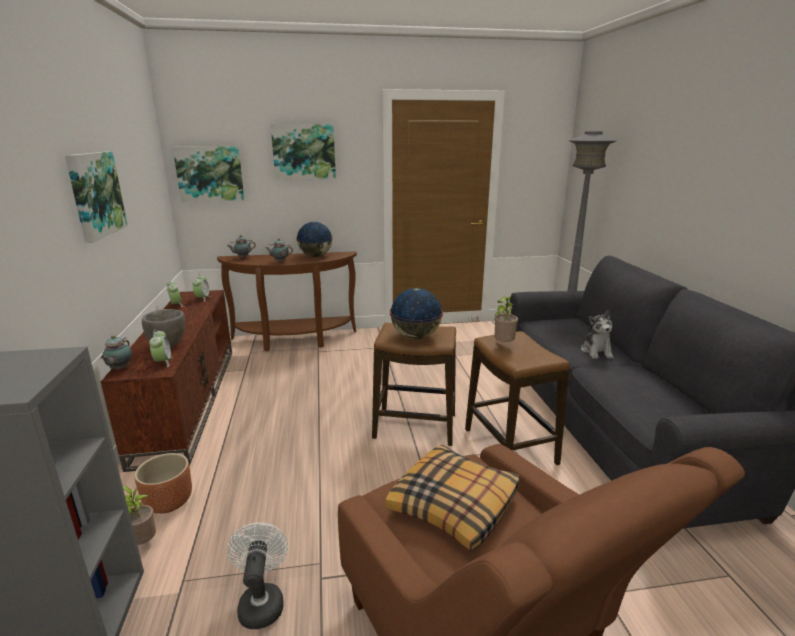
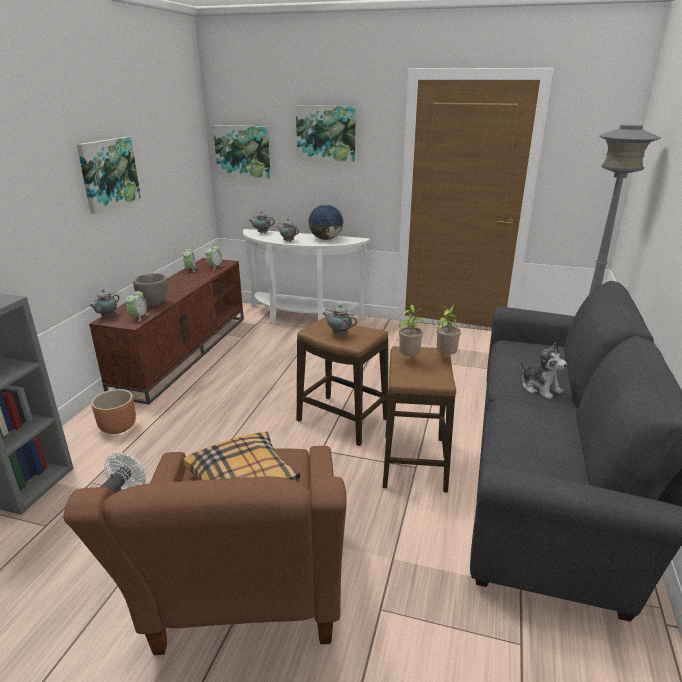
camera: 25 degrees right, 5 degrees up
potted plant [123,483,156,545] -> potted plant moved to [437,304,461,355]
brown console table [217,251,357,351] -> white console table [243,229,370,324]
globe [390,288,443,339] -> teapot [322,304,357,335]
plush toy [581,310,613,359] -> plush toy turned 60 degrees counterclockwise [520,343,567,399]

